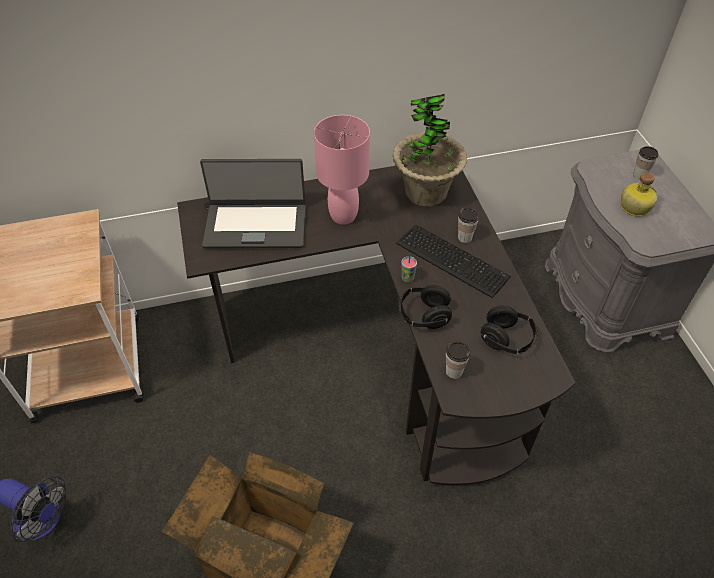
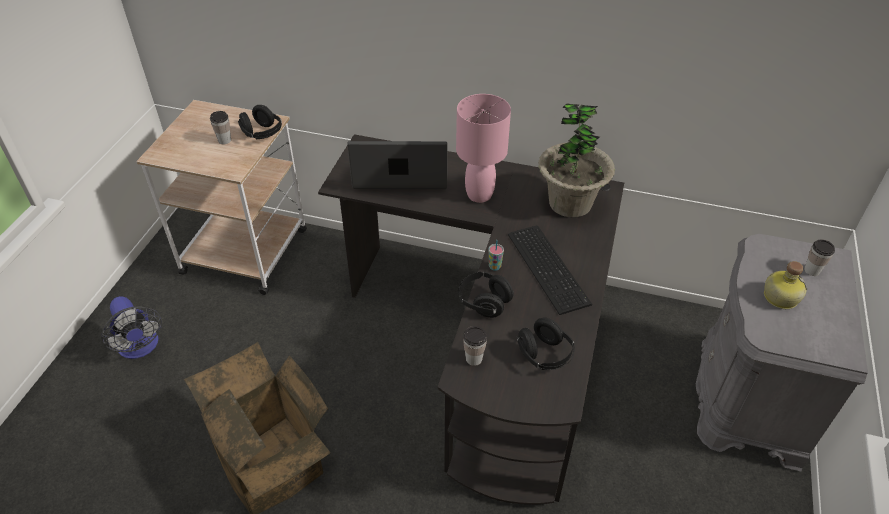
camera: 30 degrees right, 5 degrees down
laptop [200,159,306,248] -> laptop turned 150 degrees clockwise [347,141,447,189]
cup [458,208,479,243] -> cup moved to [210,111,231,144]
none -> black headphones [238,105,282,139]

